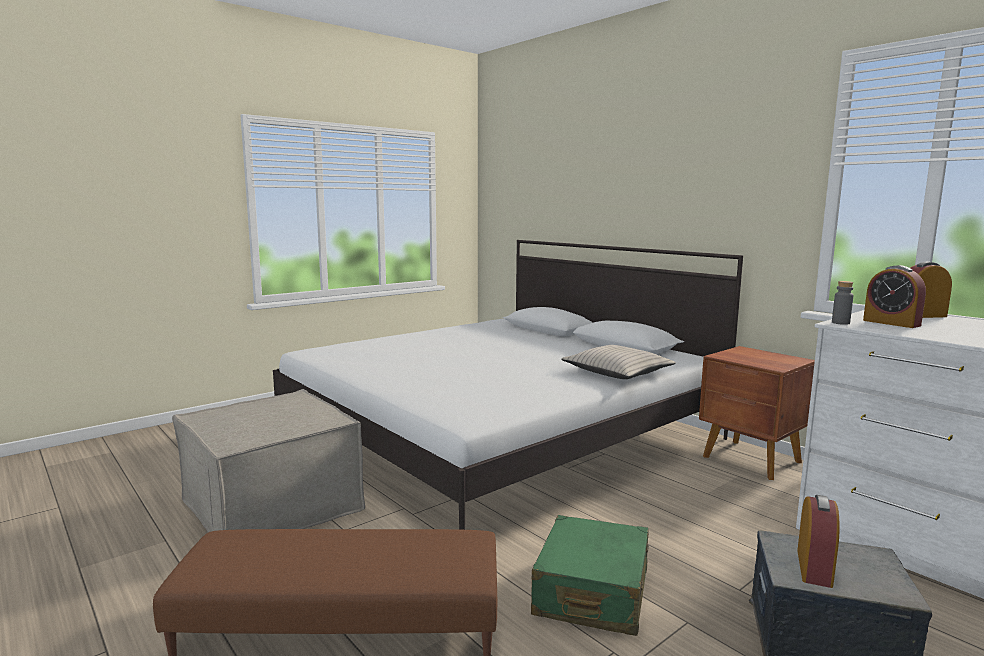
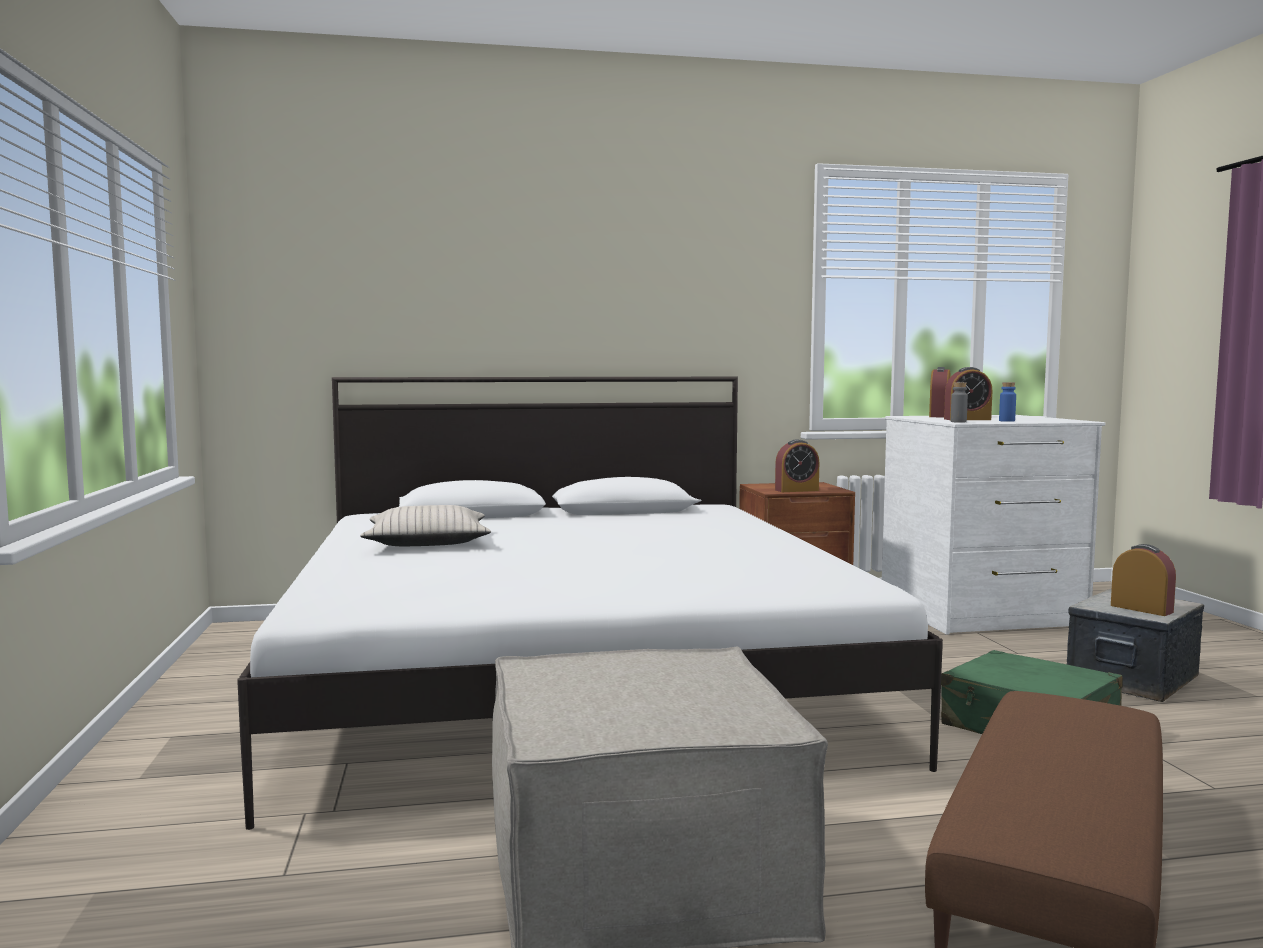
camera: 60 degrees left, 5 degrees down
beige pillow [561,345,676,379] -> beige pillow moved to [360,505,491,546]
none -> alarm clock [775,439,819,492]
none -> blue bottle [999,382,1016,422]

